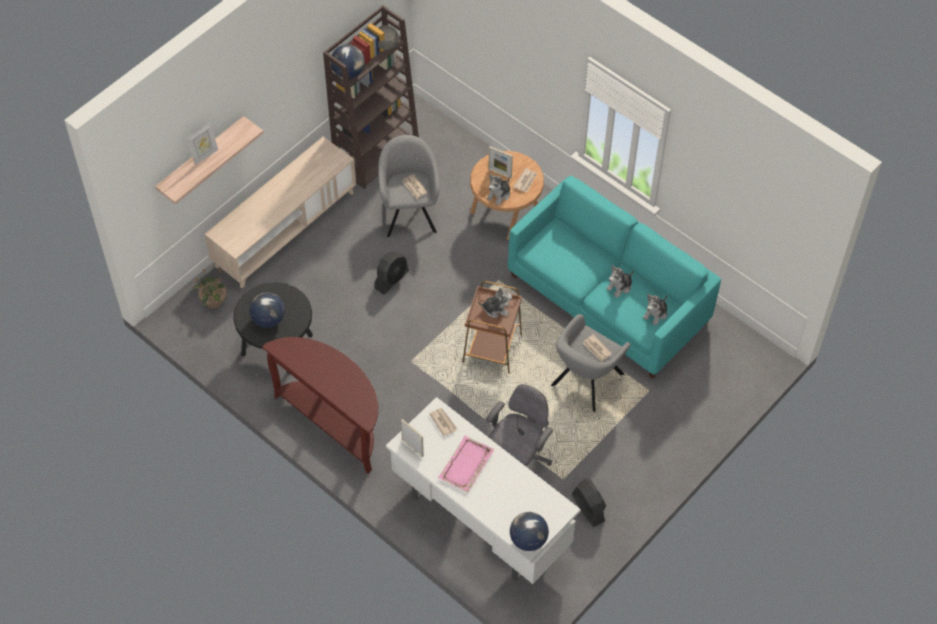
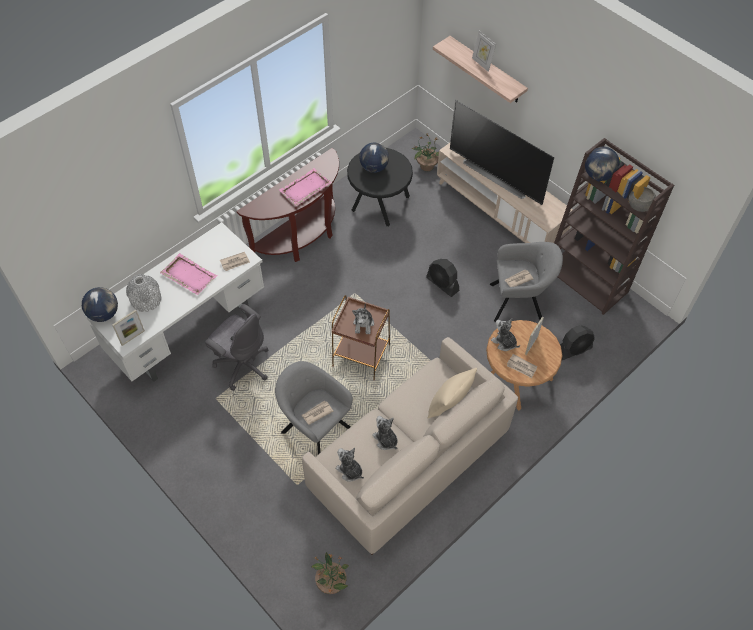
camera: 95 degrees right, 0 degrees up
picture frame [401,419,424,457] -> picture frame moved to [112,310,145,346]
turquoise sofa [508,176,721,379] -> beige sofa [302,337,518,555]
black fan [572,479,606,527] -> black fan moved to [560,325,595,360]
none -> grey vase [126,274,162,312]
none -> pink tray [279,168,332,206]
none -> potted plant [312,552,349,594]
none -> beige pillow [428,368,477,418]
none -> television [450,100,554,205]

